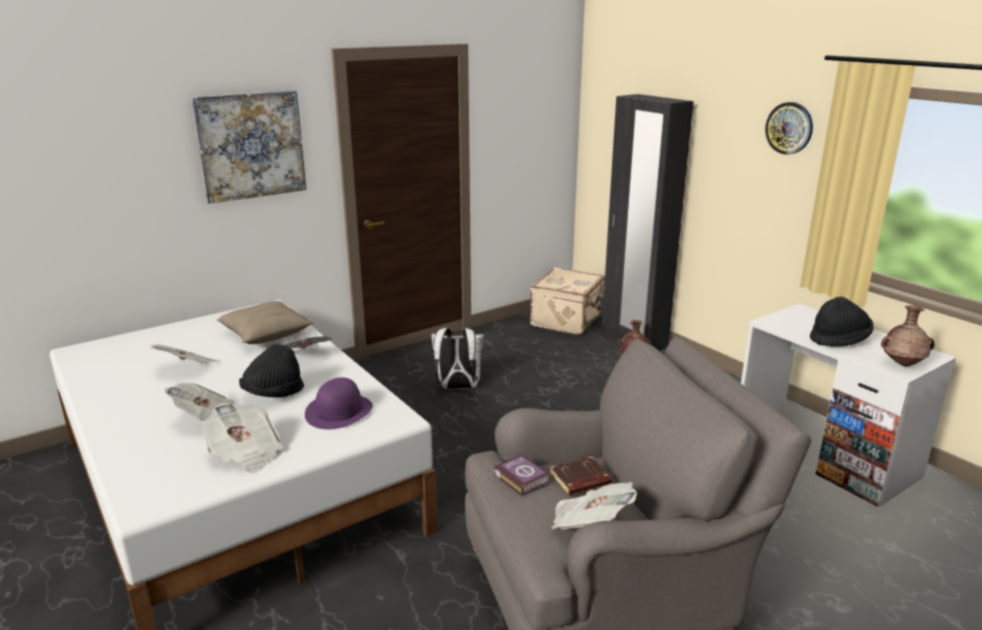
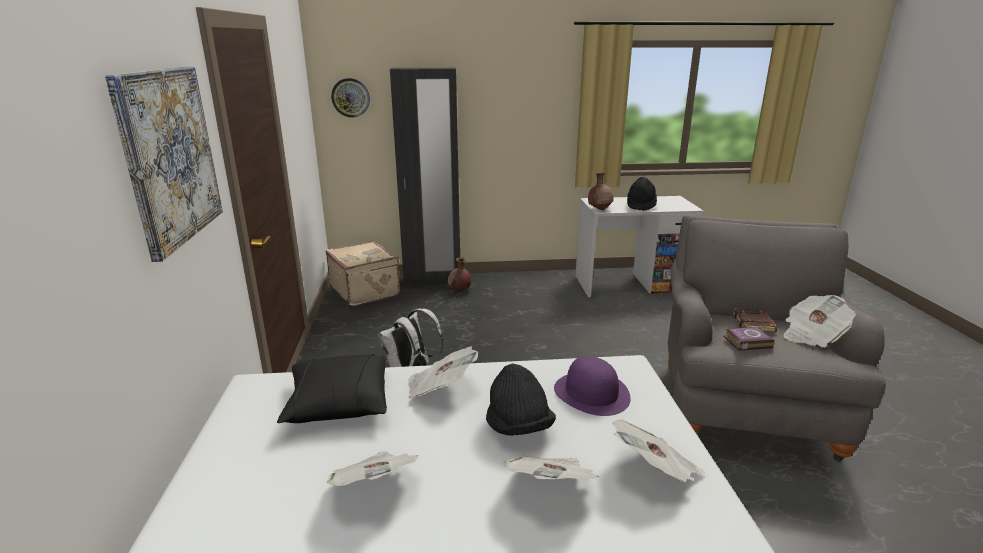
camera: 60 degrees left, 0 degrees up
beige pillow [217,301,314,344] -> black pillow [277,354,387,423]
wall clock [765,102,813,155] -> wall clock moved to [331,78,370,117]
brown vase [881,305,935,366] -> brown vase moved to [588,172,614,210]

